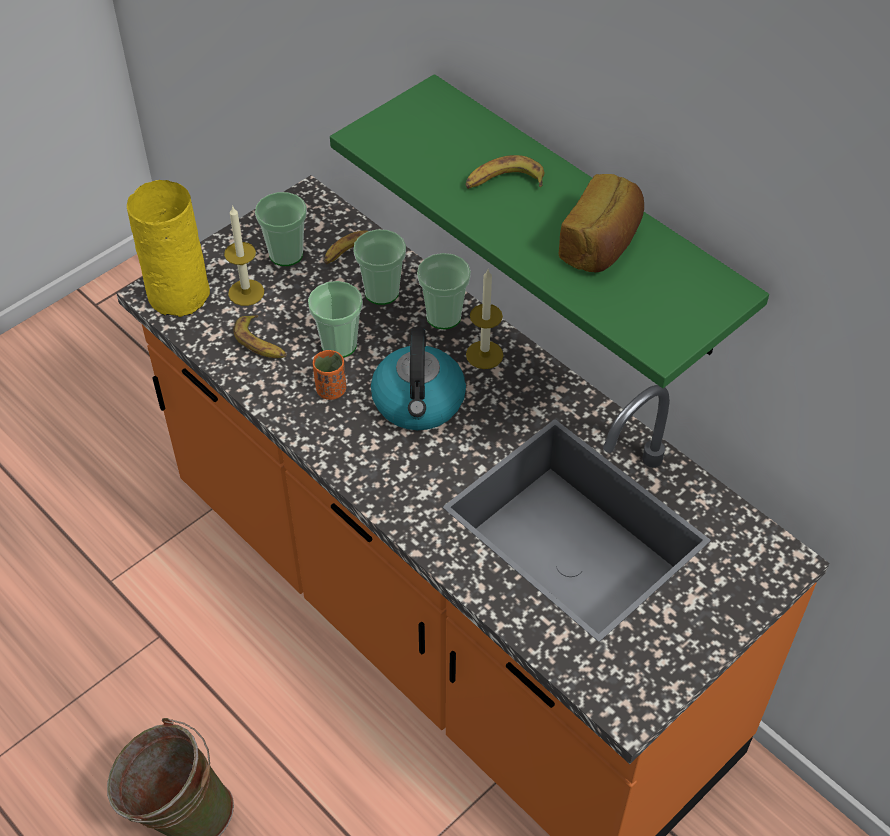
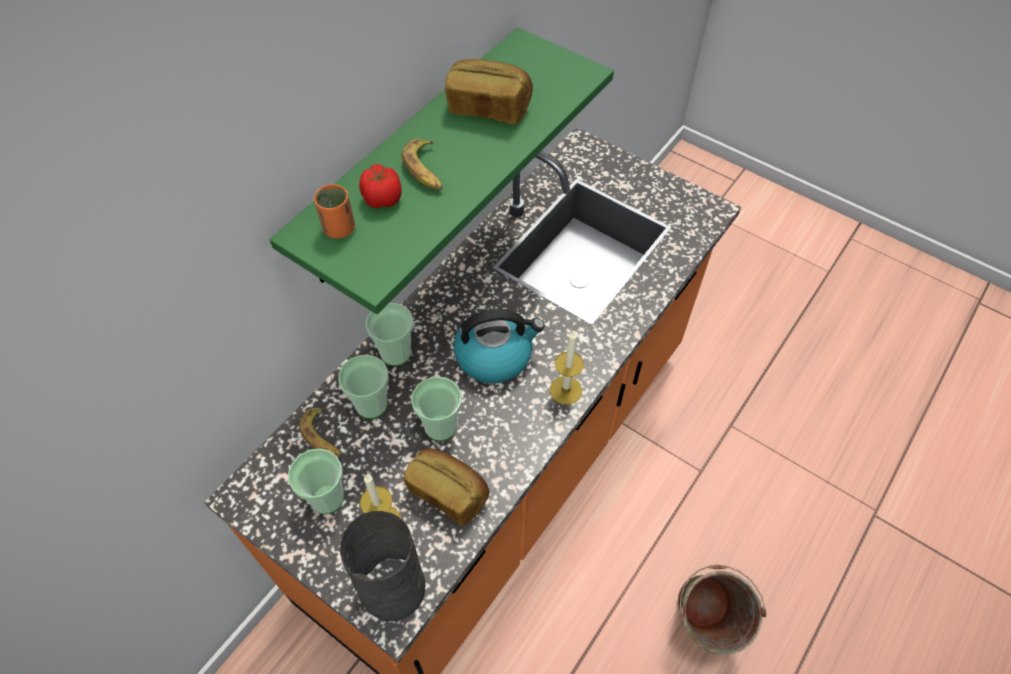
camera: 100 degrees left, 5 degrees up
yellow vase [127,180,210,317] -> grey vase [340,511,425,621]
banana [233,315,287,358] -> bread [403,448,489,526]
orange cup [313,350,346,400] -> orange cup moved to [314,184,355,239]
candle [466,270,504,369] -> candle moved to [550,330,584,405]
none -> tomato [359,164,402,208]

